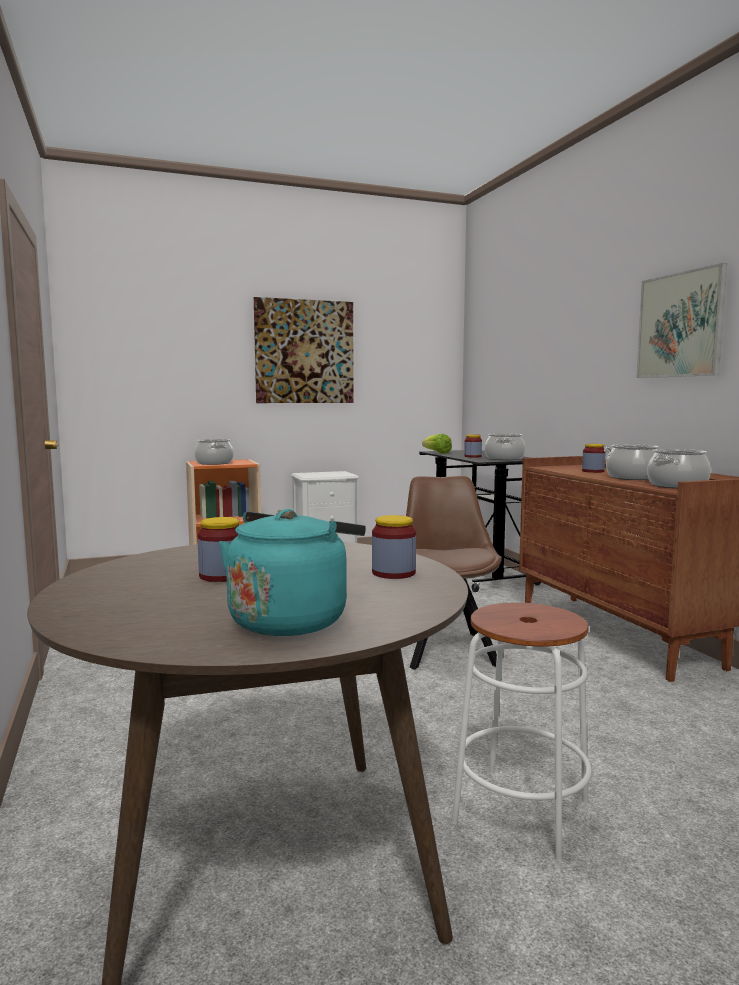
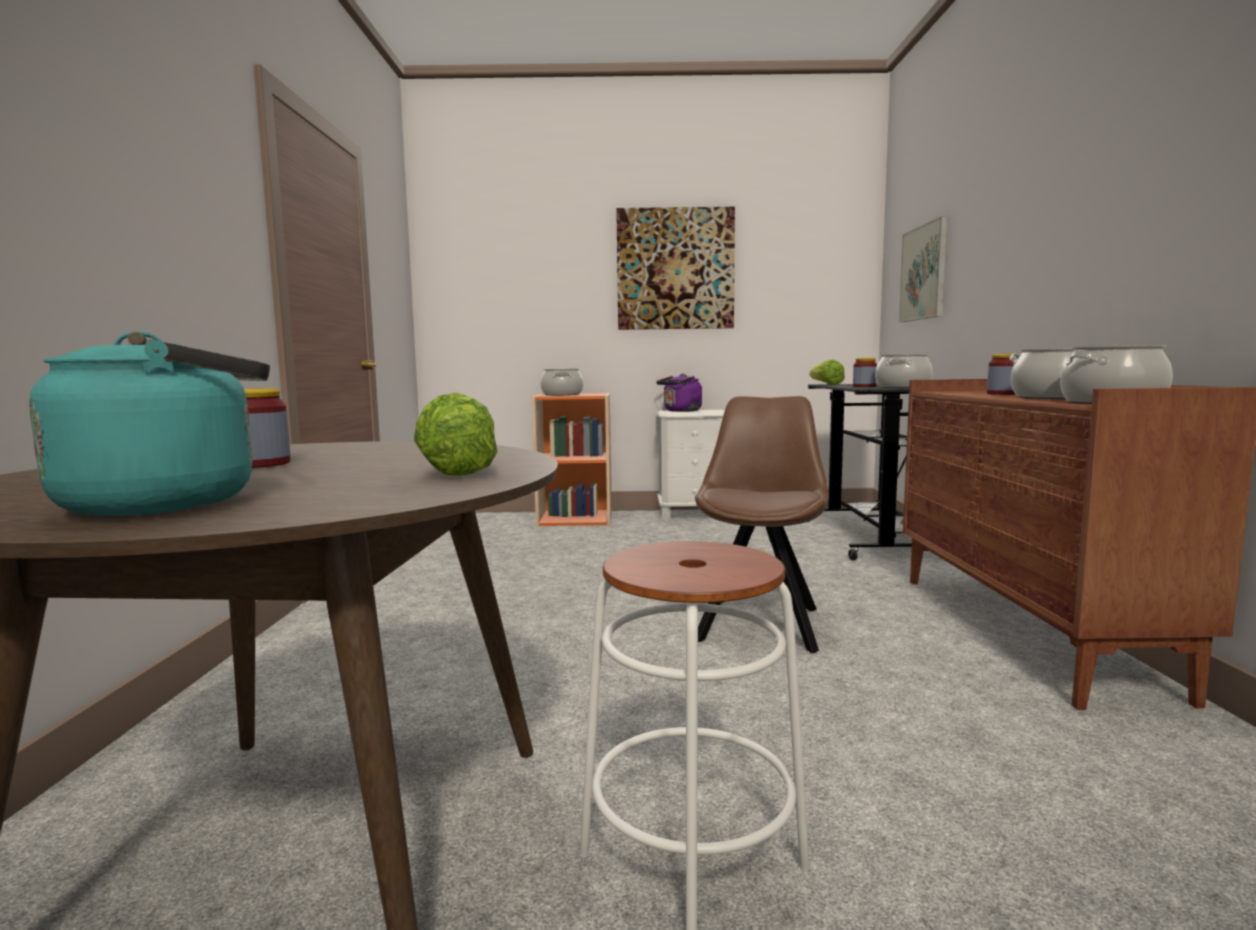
camera: 20 degrees right, 0 degrees up
jar [372,515,416,579] -> lettuce [414,392,498,476]
picture [636,263,727,378] -> picture moved to [899,216,947,322]
none -> purple kettle [656,374,702,412]

